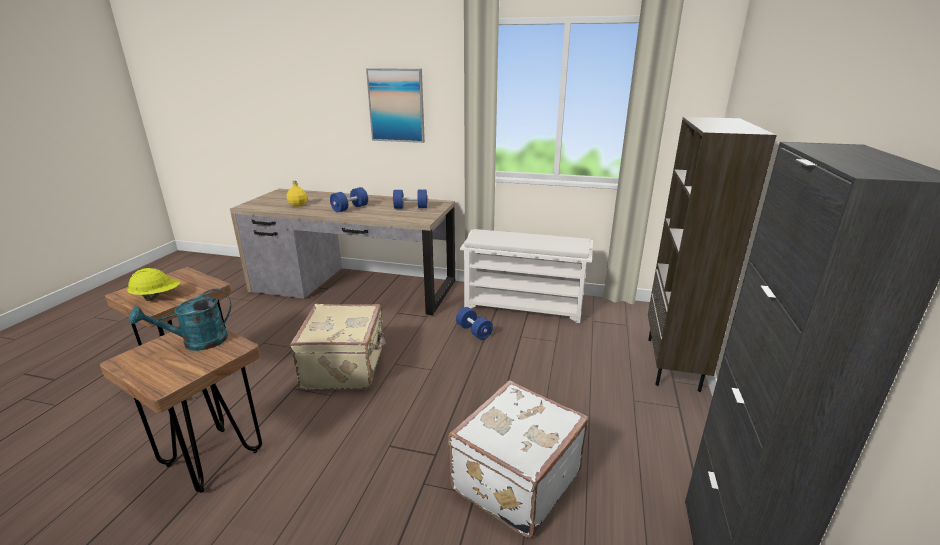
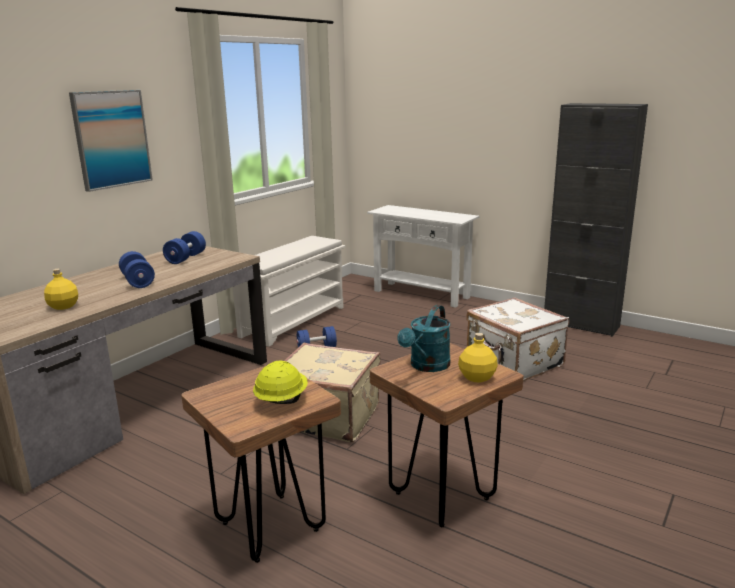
camera: 70 degrees left, 5 degrees down
turquoise watering can [129,289,231,351] -> turquoise watering can turned 45 degrees clockwise [398,305,450,372]
brown bookcase [648,117,777,392] -> white console table [367,205,480,308]
none -> yellow bottle [458,333,498,383]

